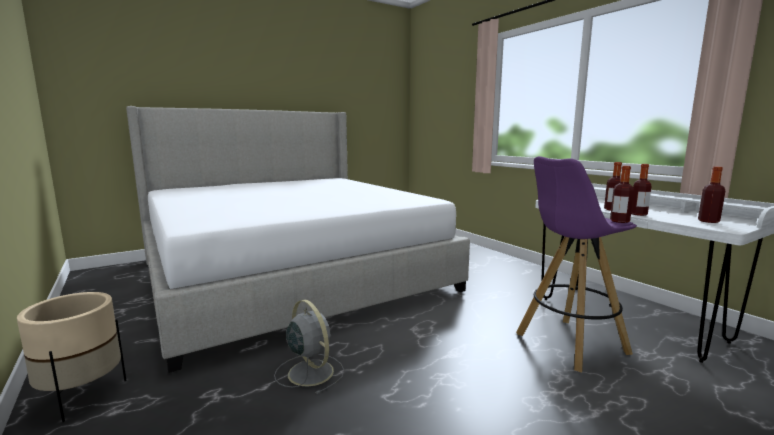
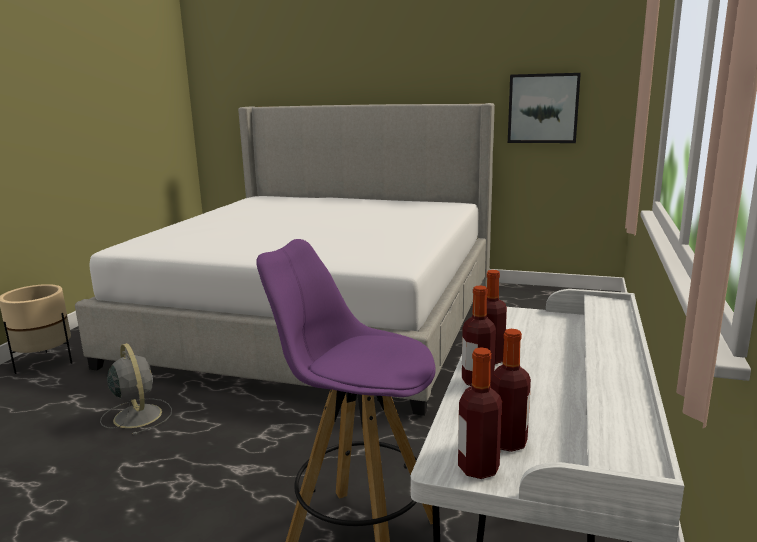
camera: 50 degrees right, 5 degrees up
grey fan [274,300,344,394] -> grey fan turned 45 degrees counterclockwise [100,343,172,435]
bottle [610,166,634,223] -> bottle moved to [458,347,502,479]
none -> picture [508,73,581,143]

